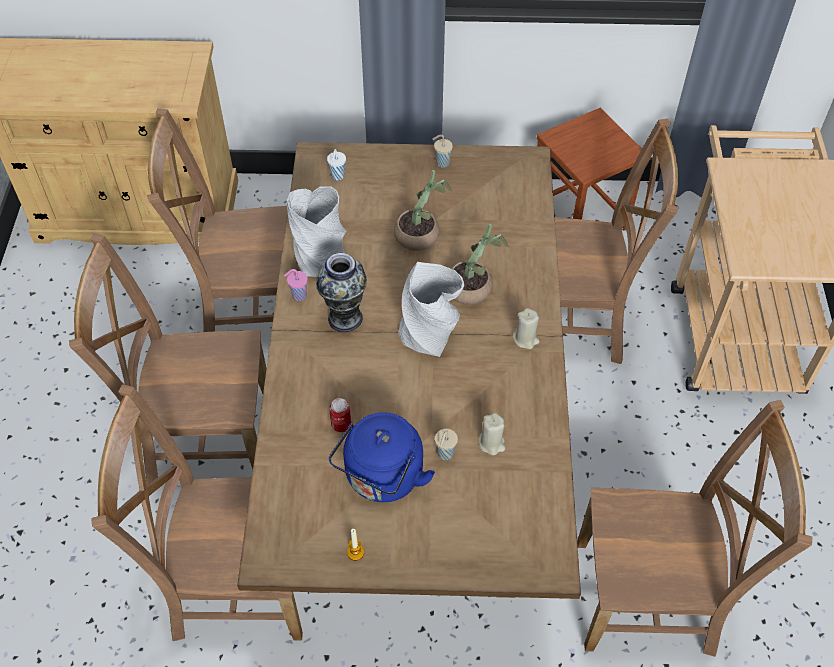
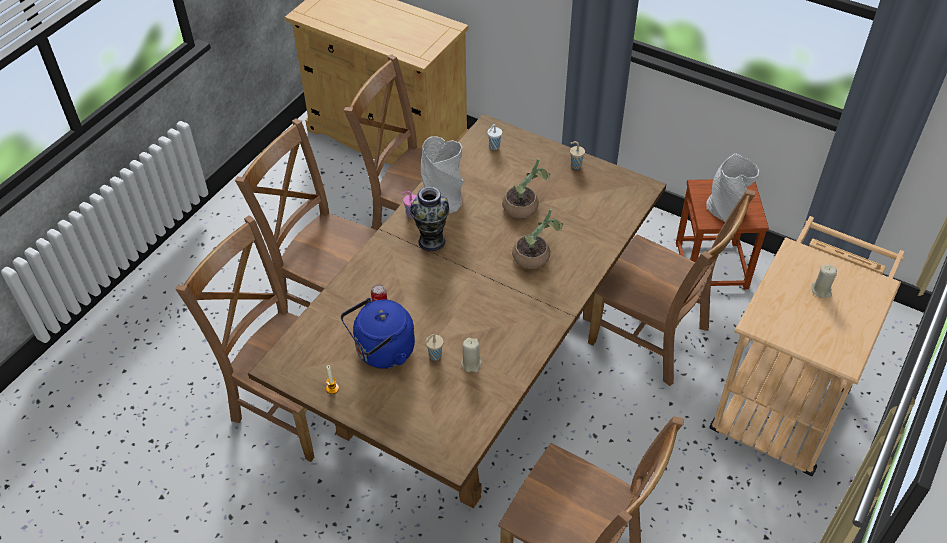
camera: 30 degrees right, 5 degrees down
grey vase [398,262,464,357] -> grey vase moved to [707,153,759,222]
beige candle [513,308,540,349] -> beige candle moved to [812,264,837,298]

